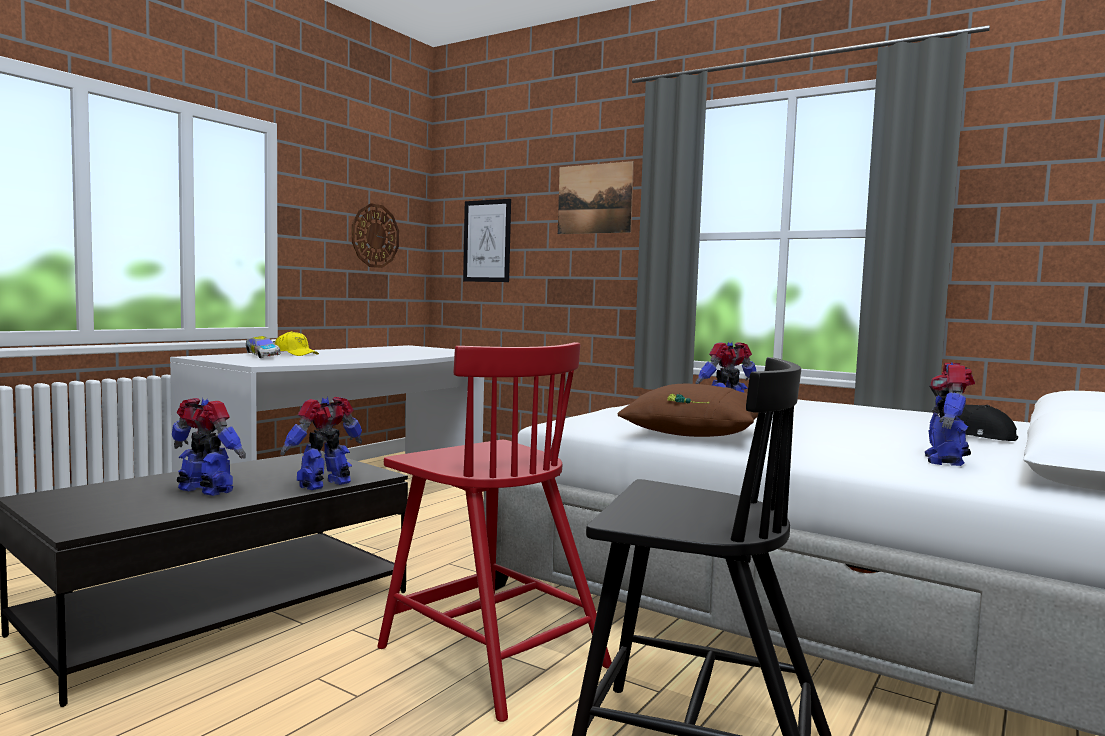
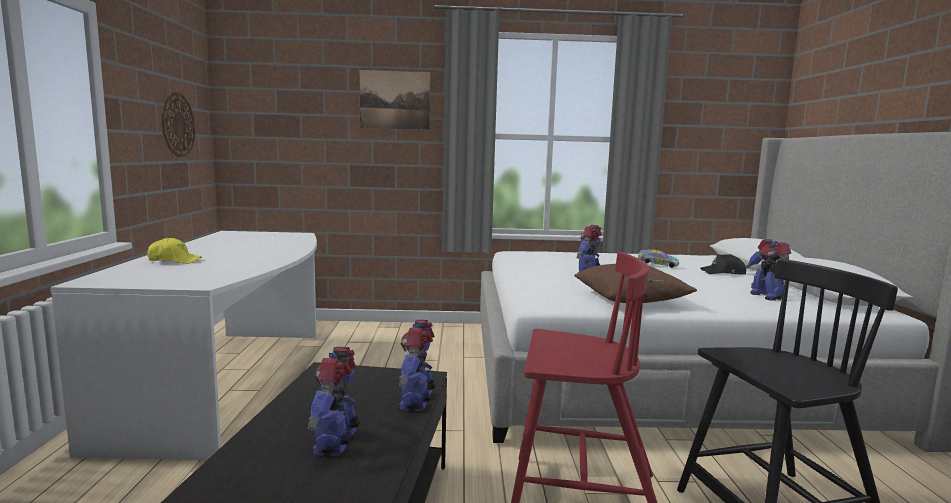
camera: 35 degrees left, 5 degrees up
toy robot [172,398,246,496] -> toy robot turned 75 degrees counterclockwise [307,347,360,456]
toy car [246,336,280,358] -> toy car moved to [638,249,679,268]
picture [463,199,511,282] -> none

